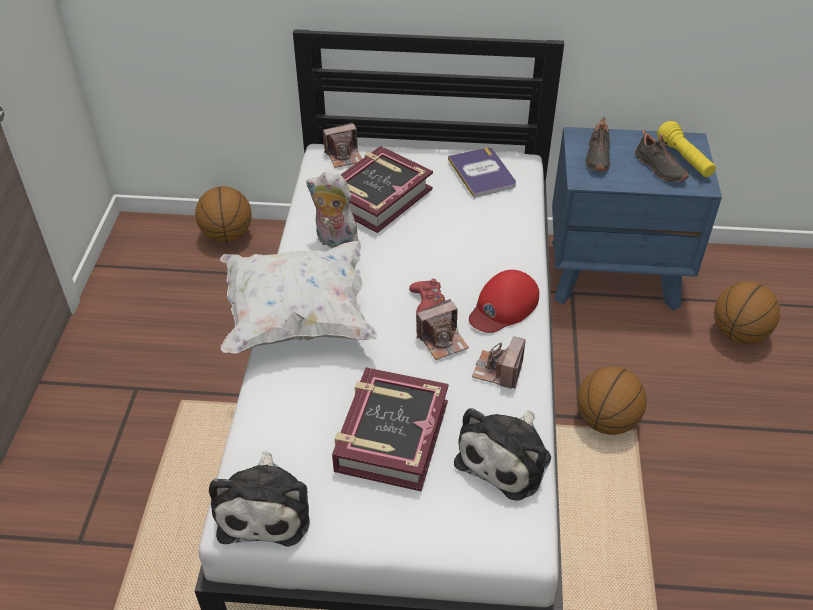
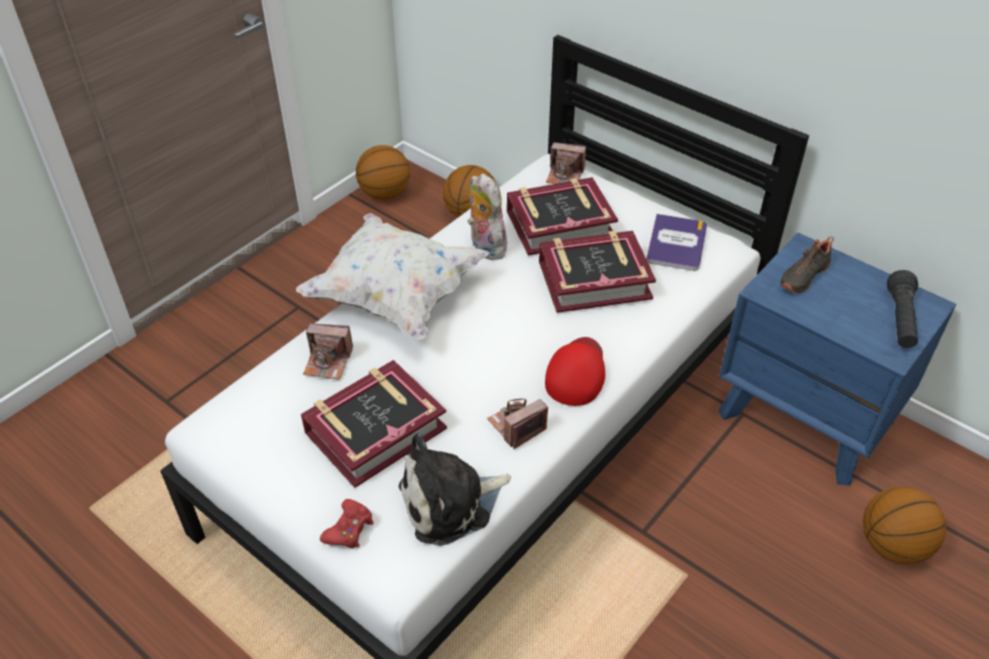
camera: 35 degrees right, 0 degrees up
plush toy [209,451,310,546] -> none
red game controller [409,279,445,313] -> red game controller moved to [320,499,374,548]
camera [416,299,469,360] -> camera moved to [303,324,353,379]
red cap [469,270,539,333] -> red cap turned 120 degrees clockwise [545,337,605,406]
basketball [577,366,647,435] -> basketball moved to [356,145,410,200]
black shoe [635,130,689,182] -> none
yellow flashlight [657,121,716,177] -> black flashlight [887,270,918,348]
none -> book [539,231,656,313]

